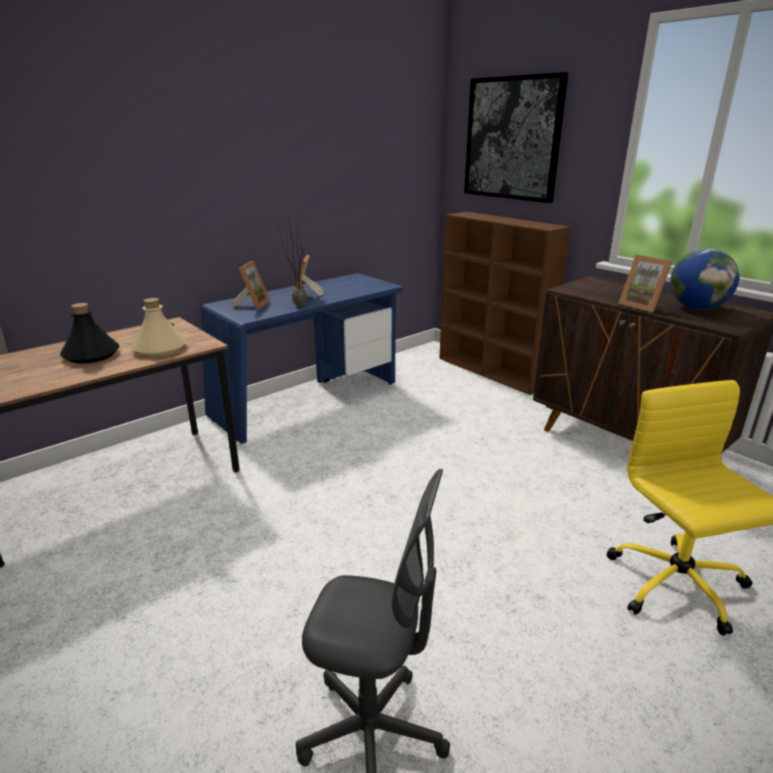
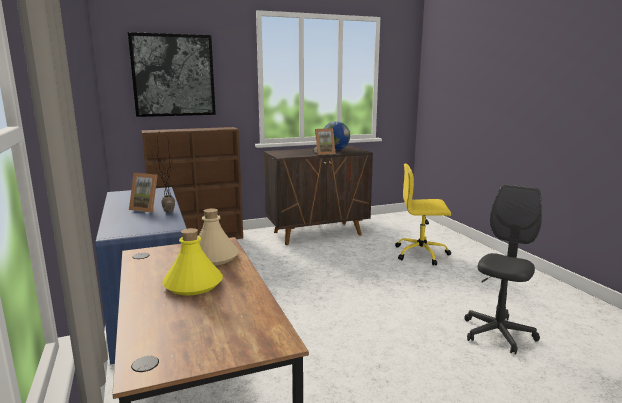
camera: 70 degrees left, 10 degrees down
black bottle [60,303,119,364] -> yellow bottle [162,228,223,296]
picture frame [232,261,270,310] -> none

